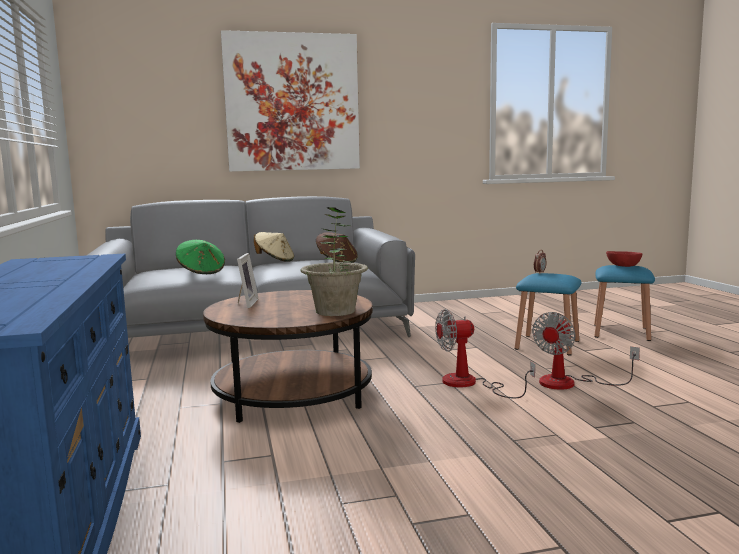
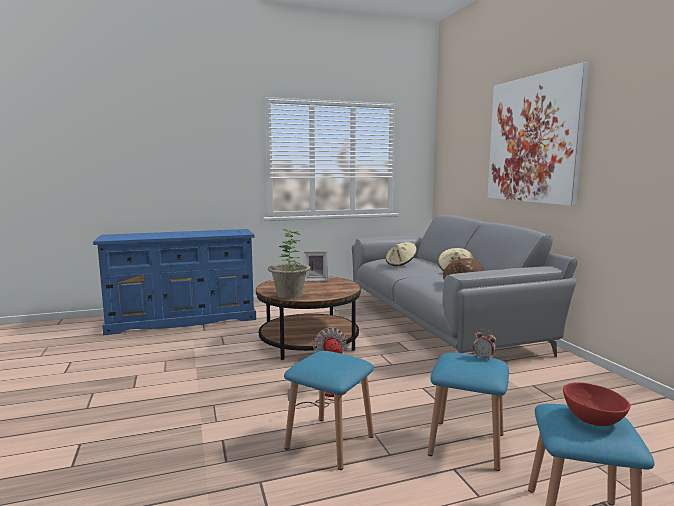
camera: 85 degrees right, 0 degrees up
green hat [176,240,225,274] -> beige hat [386,242,417,266]
fan [532,312,640,390] -> blue stool [284,351,374,470]

